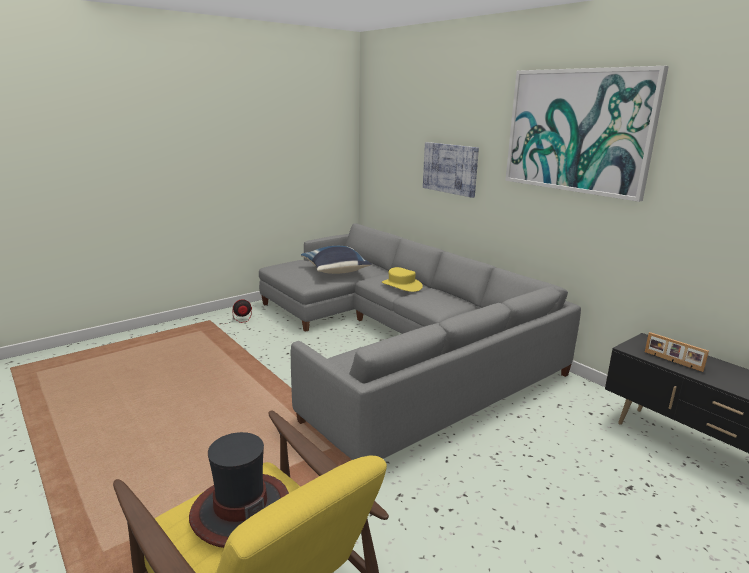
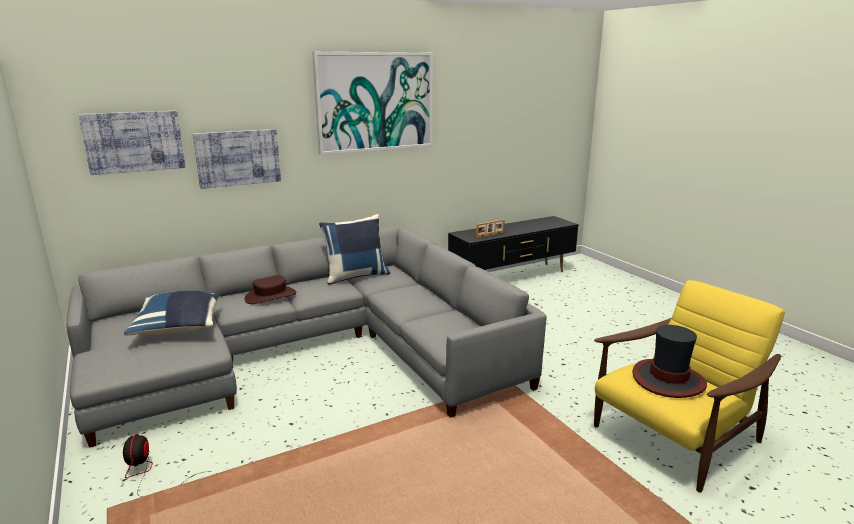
camera: 80 degrees left, 0 degrees up
yellow hat [382,267,423,292] -> brown hat [244,275,296,304]
none -> picture [78,111,186,175]
none -> blue pillow [319,214,390,285]

